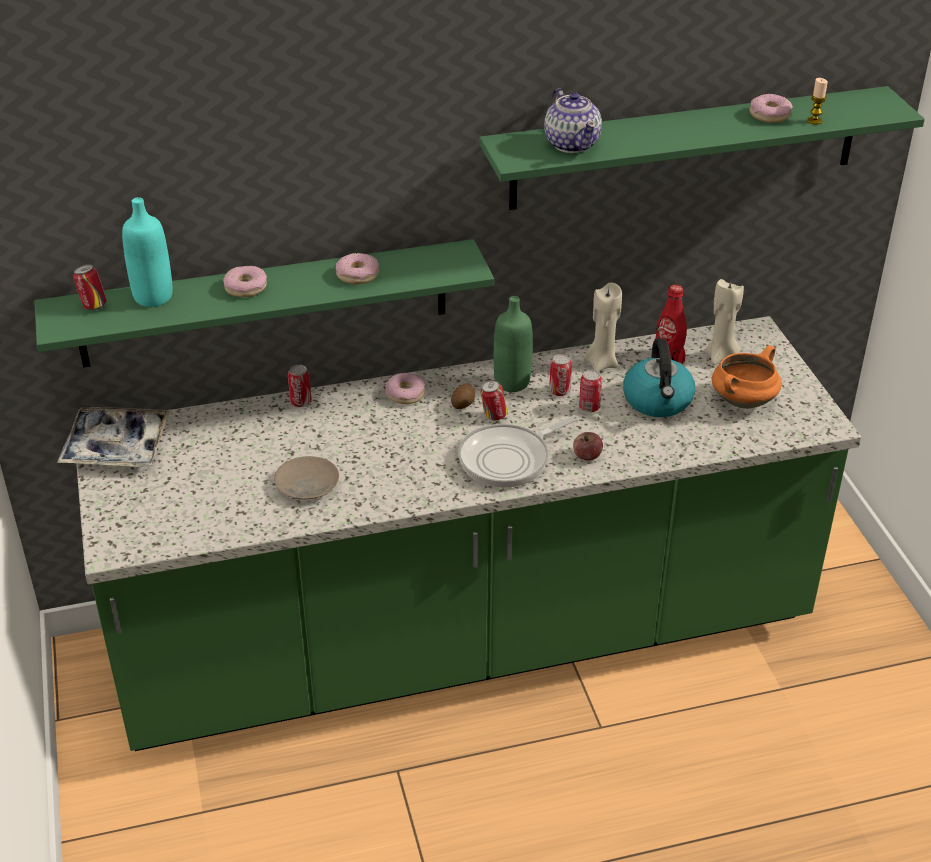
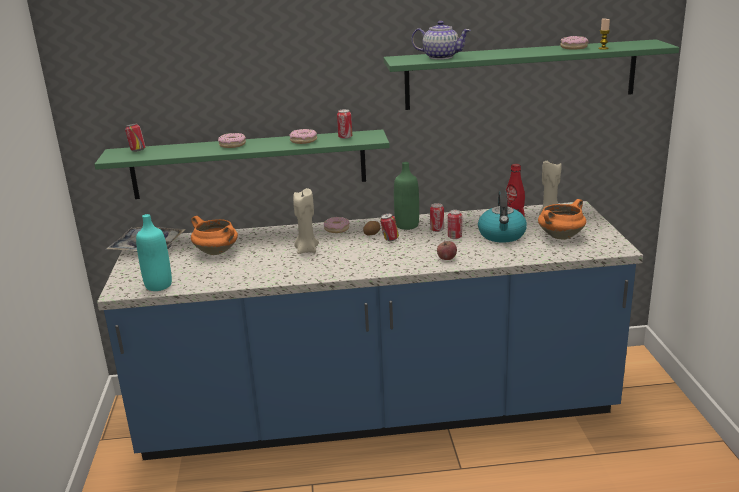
camera: 10 degrees right, 15 degrees down
green counter [76,316,861,751] -> blue counter [97,201,643,460]
turquoise bottle [122,197,172,307] -> turquoise bottle moved to [136,214,172,291]
beige plate [274,456,339,500] -> none
can [288,365,312,407] -> can moved to [337,109,352,139]
frying pan [458,415,579,488] -> none
teapot [544,88,602,153] -> teapot turned 60 degrees counterclockwise [411,21,471,60]
beige candle [584,282,622,372] -> beige candle moved to [293,188,319,254]
none -> orange cooking pot [191,216,238,255]

